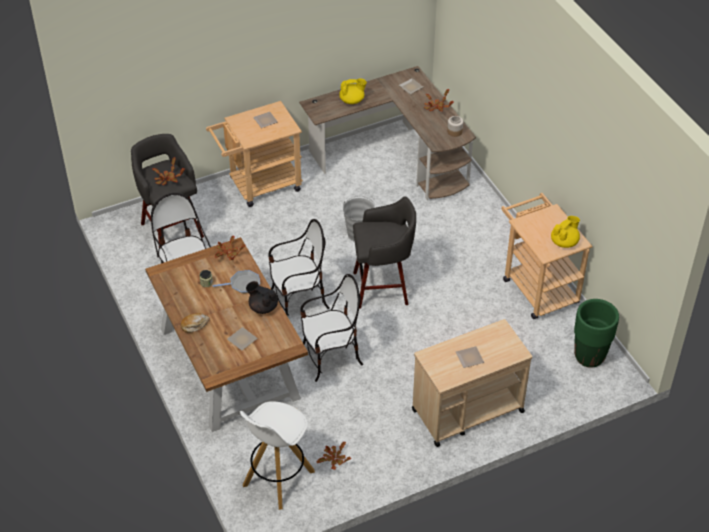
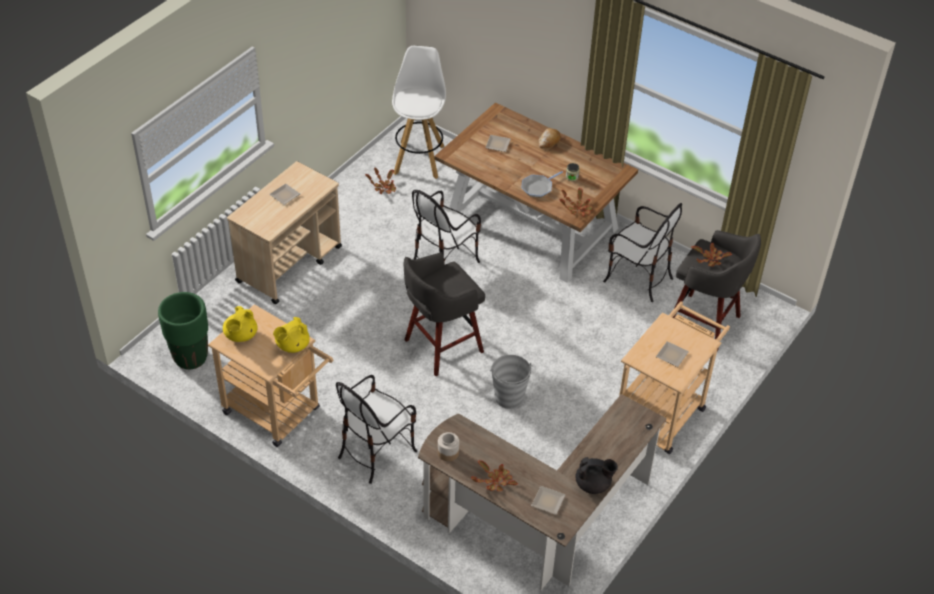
camera: 150 degrees right, 0 degrees up
black teapot [246,281,278,314] -> black teapot moved to [576,457,618,494]
chair [268,219,330,316] -> chair moved to [336,375,417,484]
yellow teapot [339,78,367,104] -> yellow teapot moved to [273,317,310,353]

